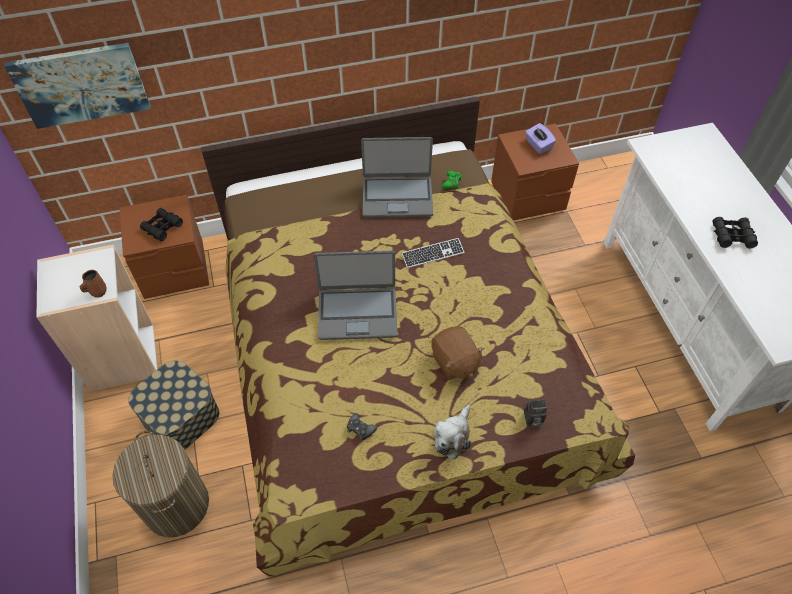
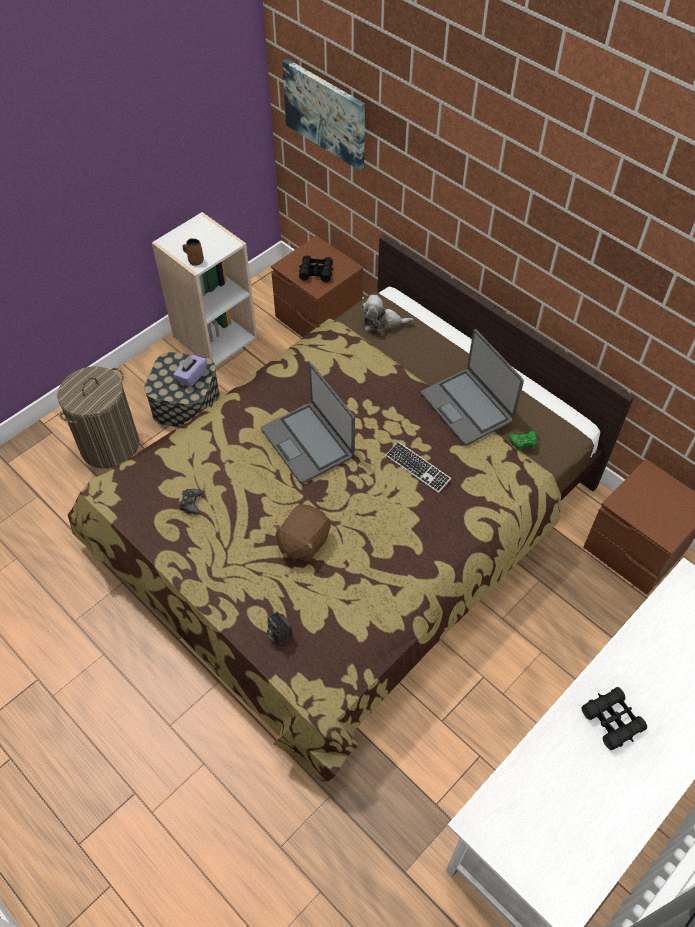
camera: 60 degrees right, 0 degrees up
plush toy [434,405,471,459] -> plush toy moved to [361,295,414,335]
purple tissue box [525,123,556,154] -> purple tissue box moved to [173,354,207,387]

